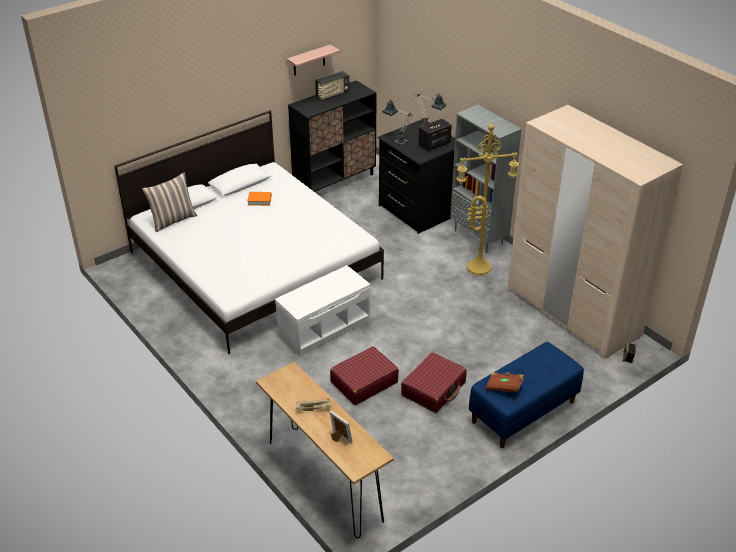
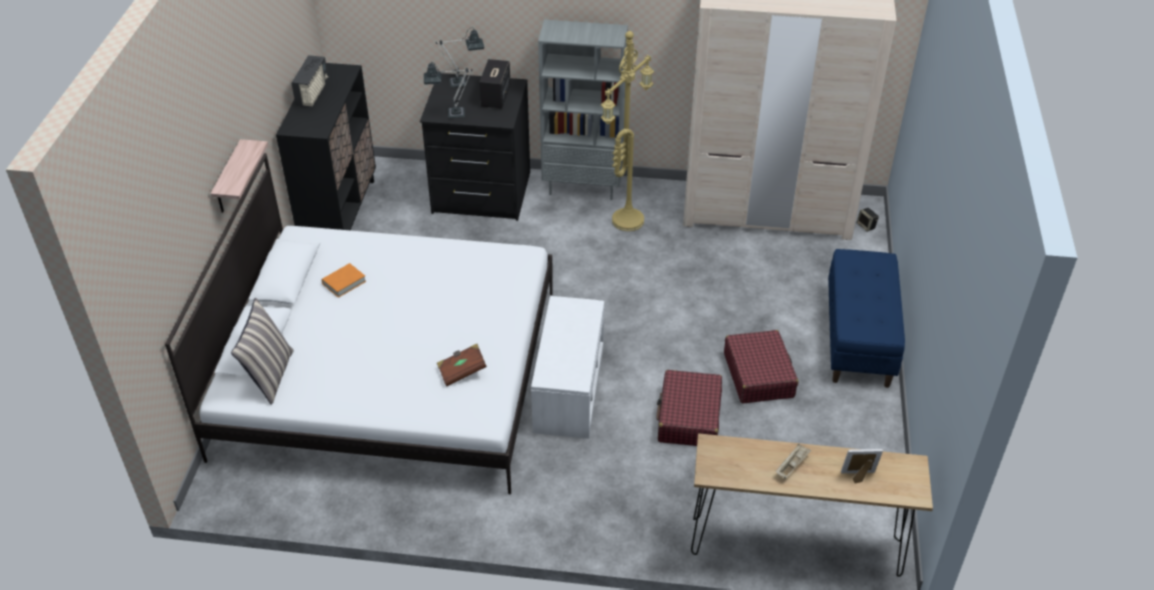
camera: 45 degrees left, 5 degrees up
shelf [287,44,340,76] -> shelf moved to [210,139,268,213]
brown book [485,372,524,392] -> brown book moved to [437,343,487,386]

